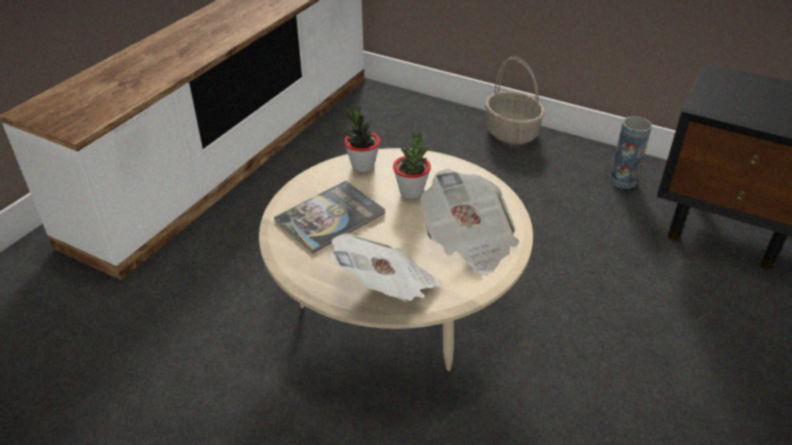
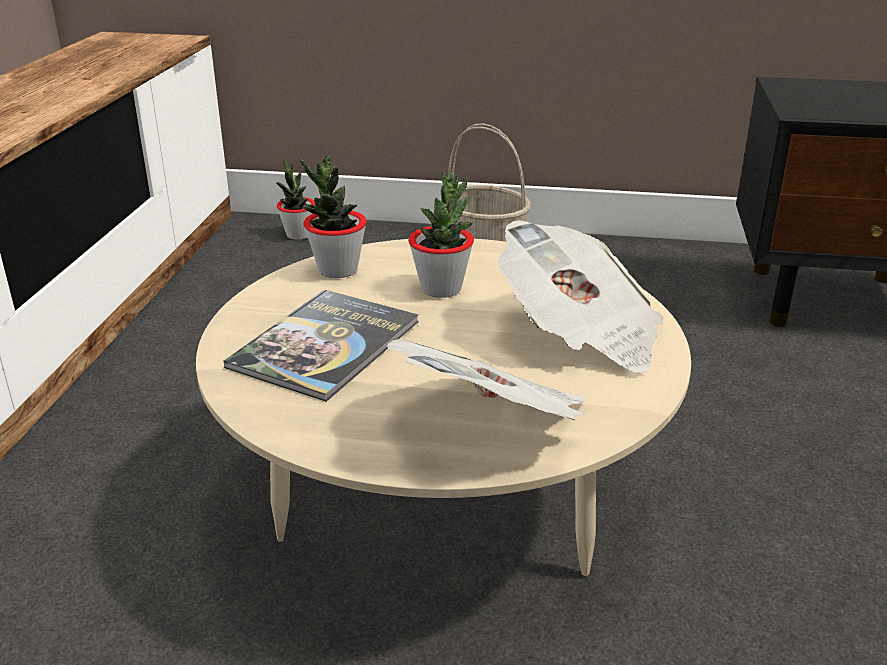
camera: 20 degrees left, 10 degrees down
vase [610,116,652,189] -> none
none -> potted plant [276,160,315,240]

